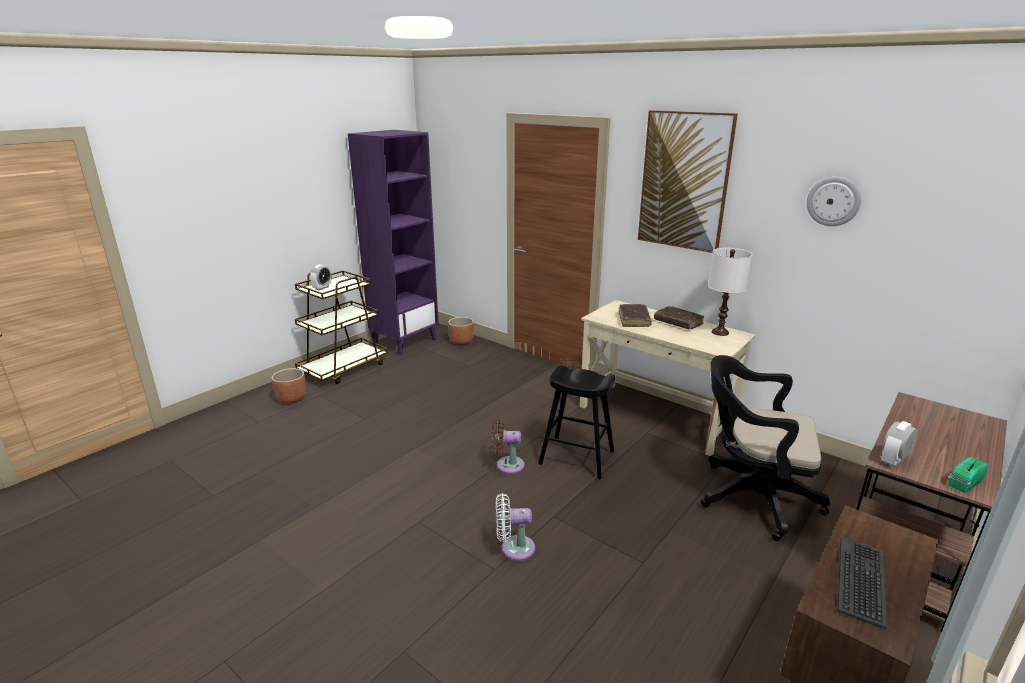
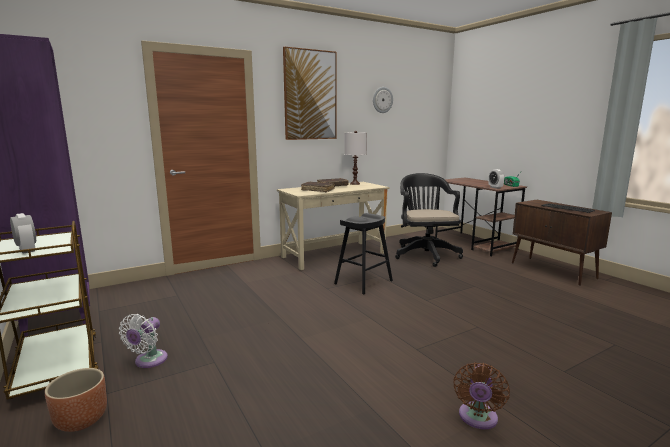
camera: 70 degrees left, 10 degrees down
brown planter [448,317,474,345] -> none
brown fan [492,418,525,474] -> brown fan moved to [454,362,510,429]
white fan [496,493,535,561] -> white fan moved to [119,314,168,368]
black office chair [701,355,830,541] -> black office chair turned 135 degrees clockwise [395,173,463,267]

